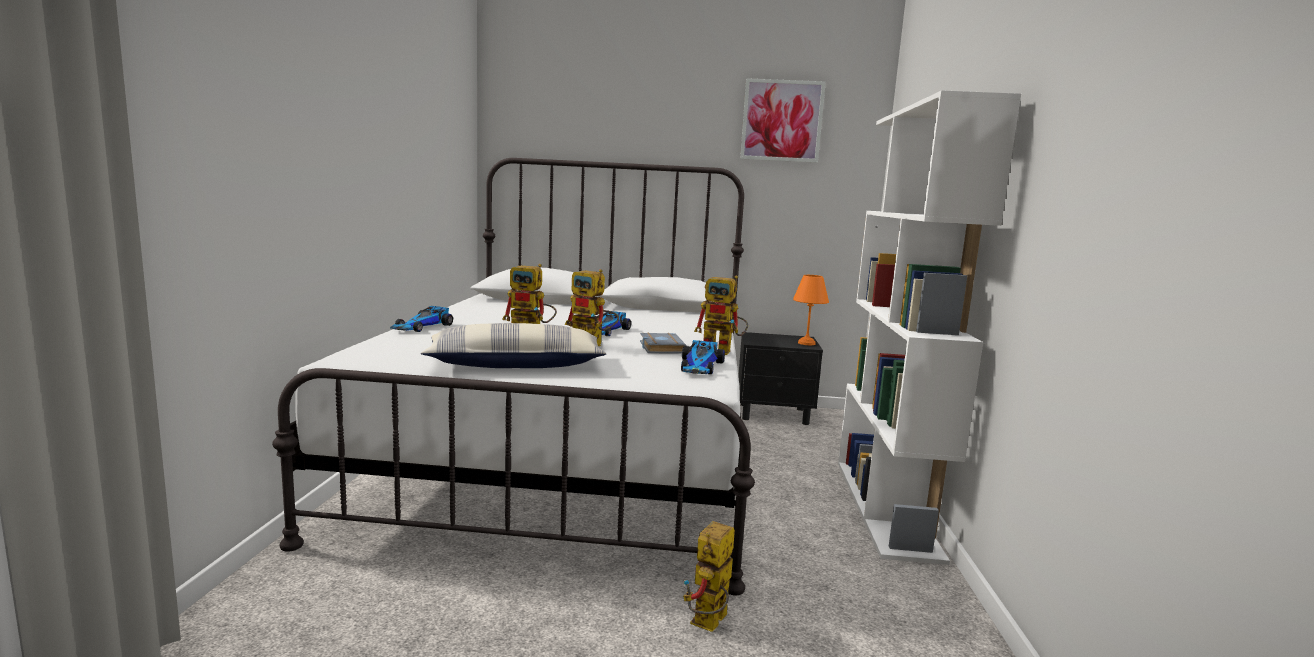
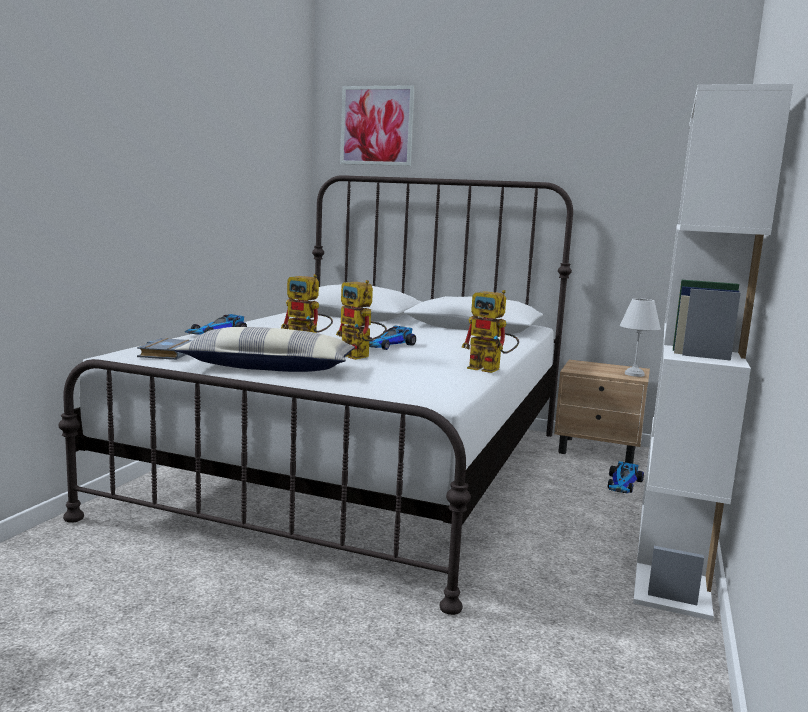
camera: 15 degrees right, 0 degrees up
grey book [640,333,686,354] -> grey book moved to [137,338,192,360]
toy car [681,340,725,374] -> toy car moved to [608,461,644,493]
toy robot [683,521,735,632] -> none
black nightstand [738,332,823,425] -> beige nightstand [554,360,650,464]
picture [740,78,826,163] -> picture moved to [340,85,415,166]
orange table lamp [793,275,829,345] -> white table lamp [620,298,661,377]

